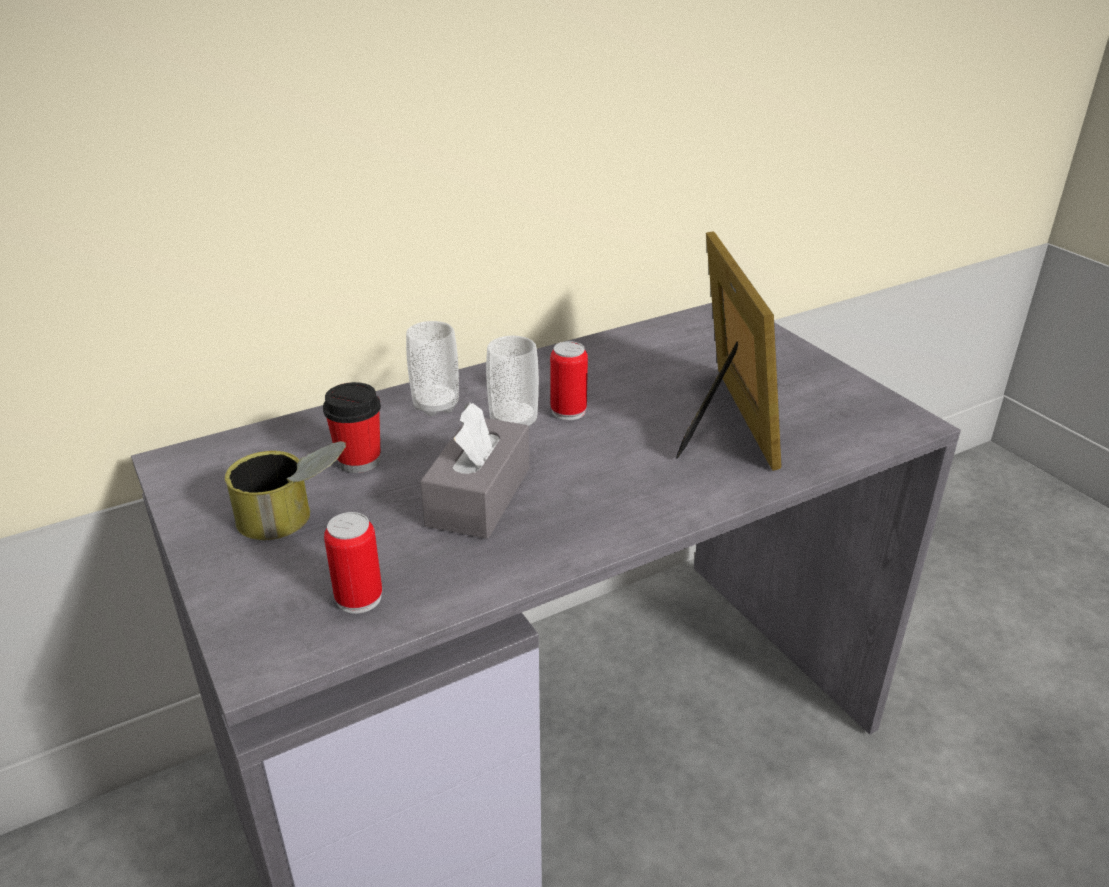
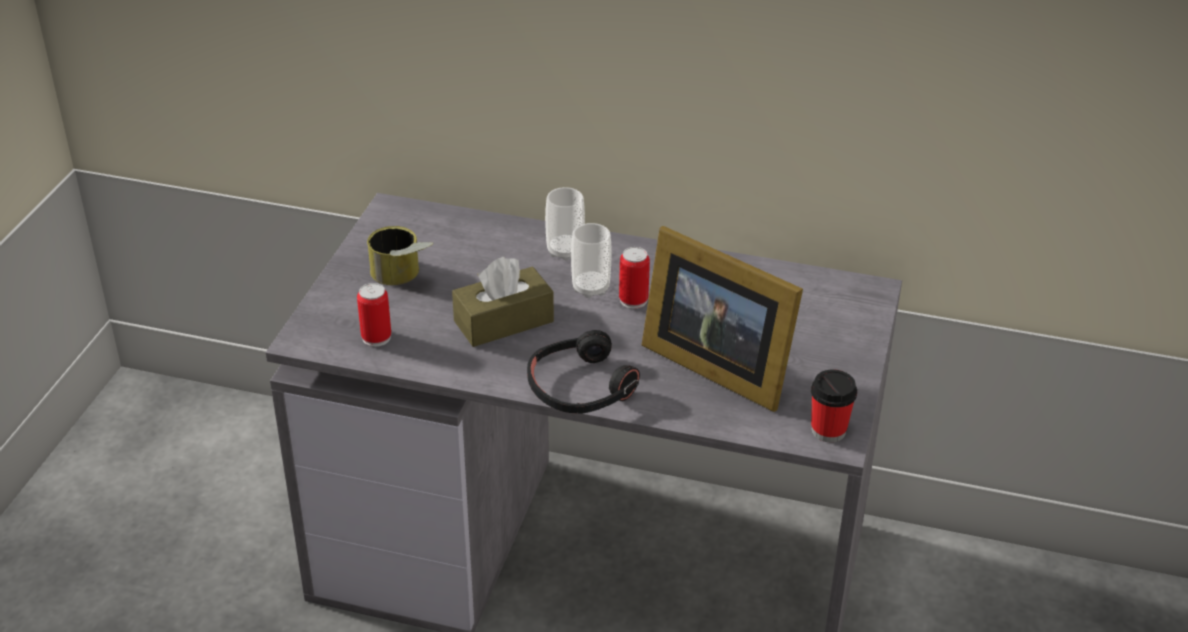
camera: 45 degrees right, 5 degrees up
cup [323,382,381,473] -> cup moved to [811,369,857,442]
grey tissue box [420,403,529,539] -> brown tissue box [452,257,554,347]
picture frame [676,232,781,471] -> picture frame turned 90 degrees clockwise [641,226,803,412]
none -> black headphones [527,330,640,413]

